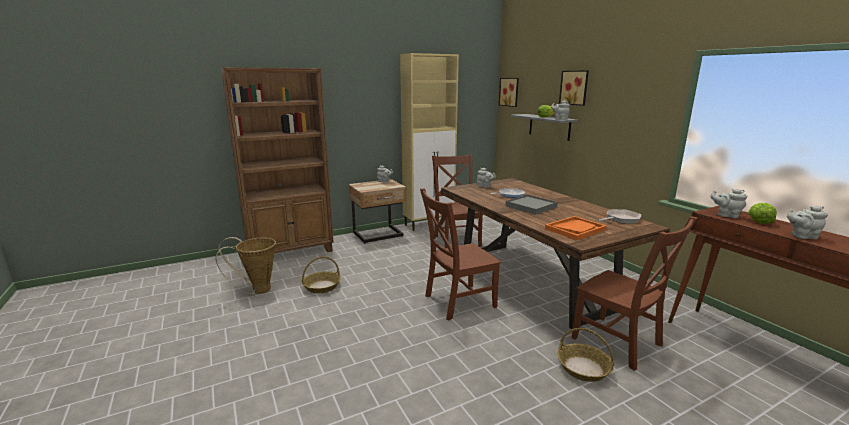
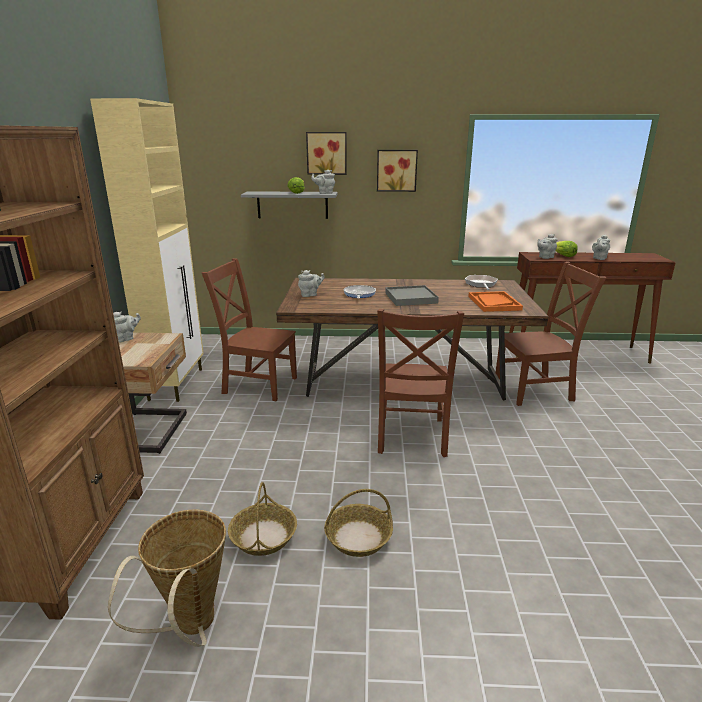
camera: 60 degrees left, 5 degrees up
picture [499,78,519,107] -> picture moved to [377,150,418,192]
basket [558,328,614,382] -> basket moved to [324,489,393,557]

